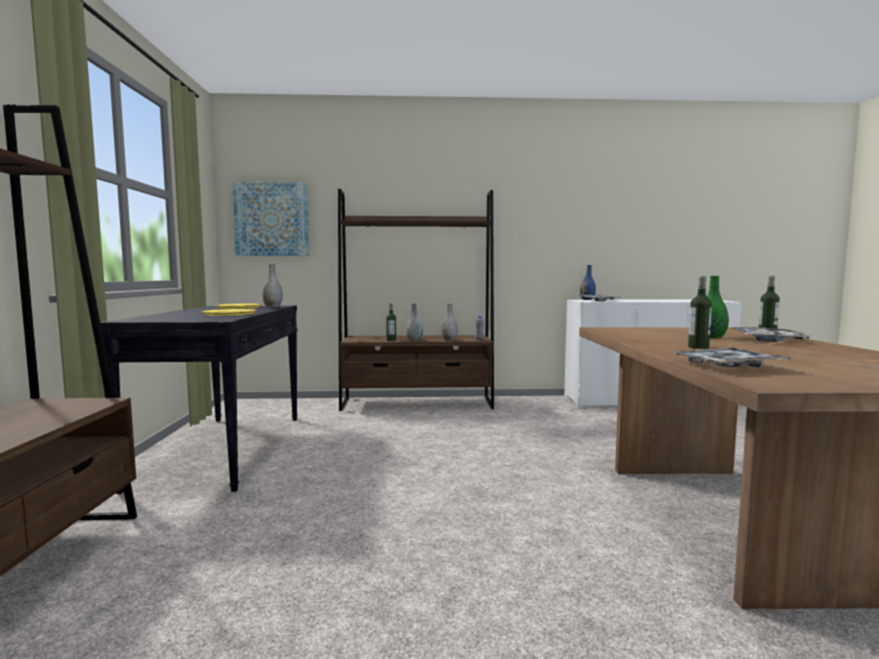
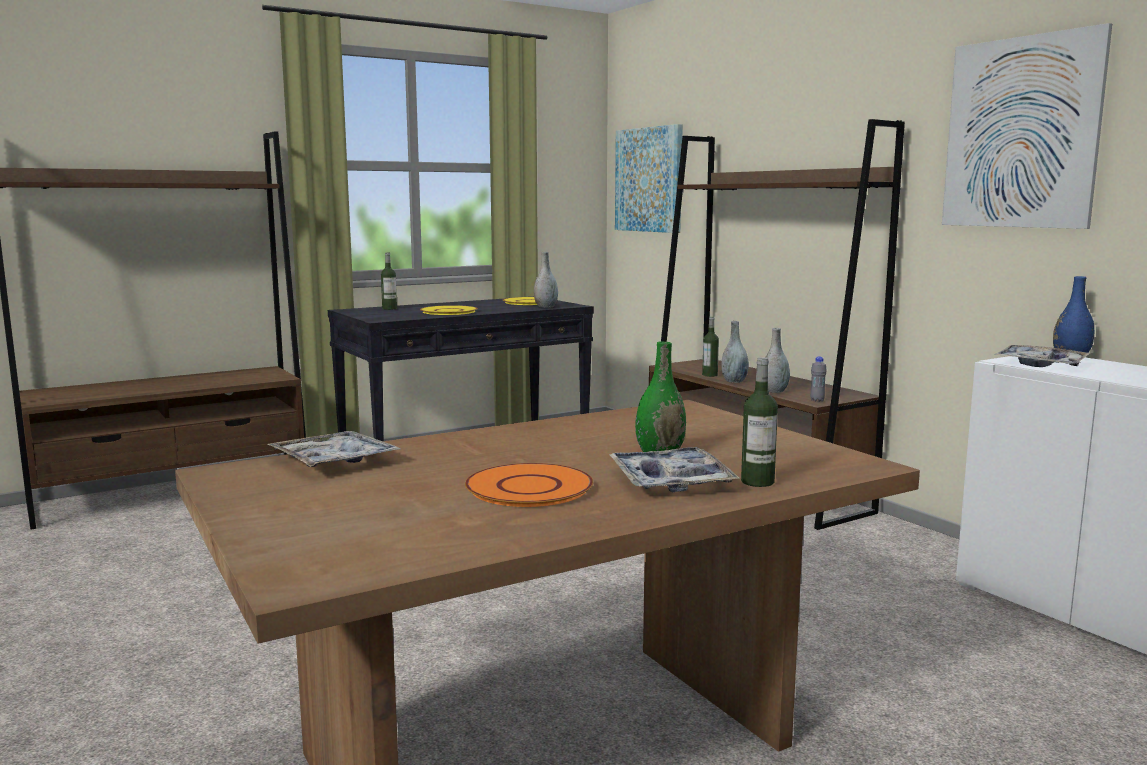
camera: 60 degrees right, 5 degrees up
bottle [688,276,712,349] -> bottle moved to [381,252,397,310]
none -> orange plate [465,463,594,507]
none -> picture [942,23,1112,229]

